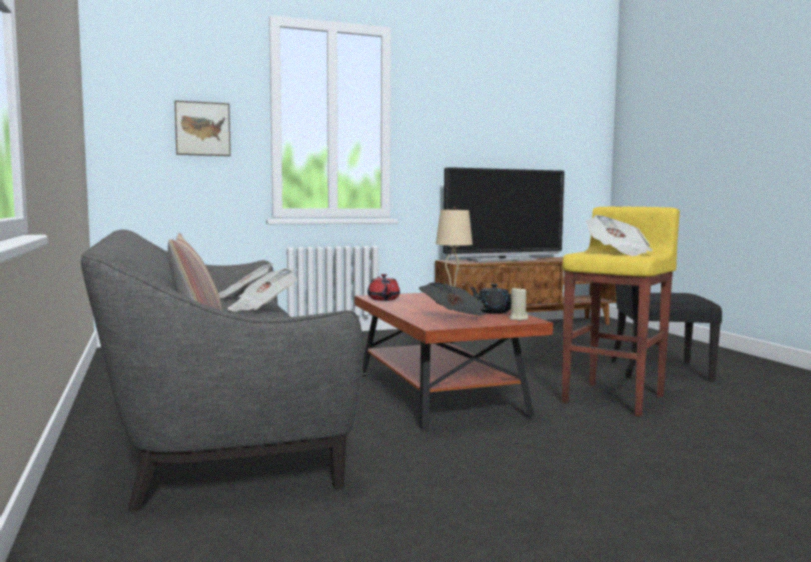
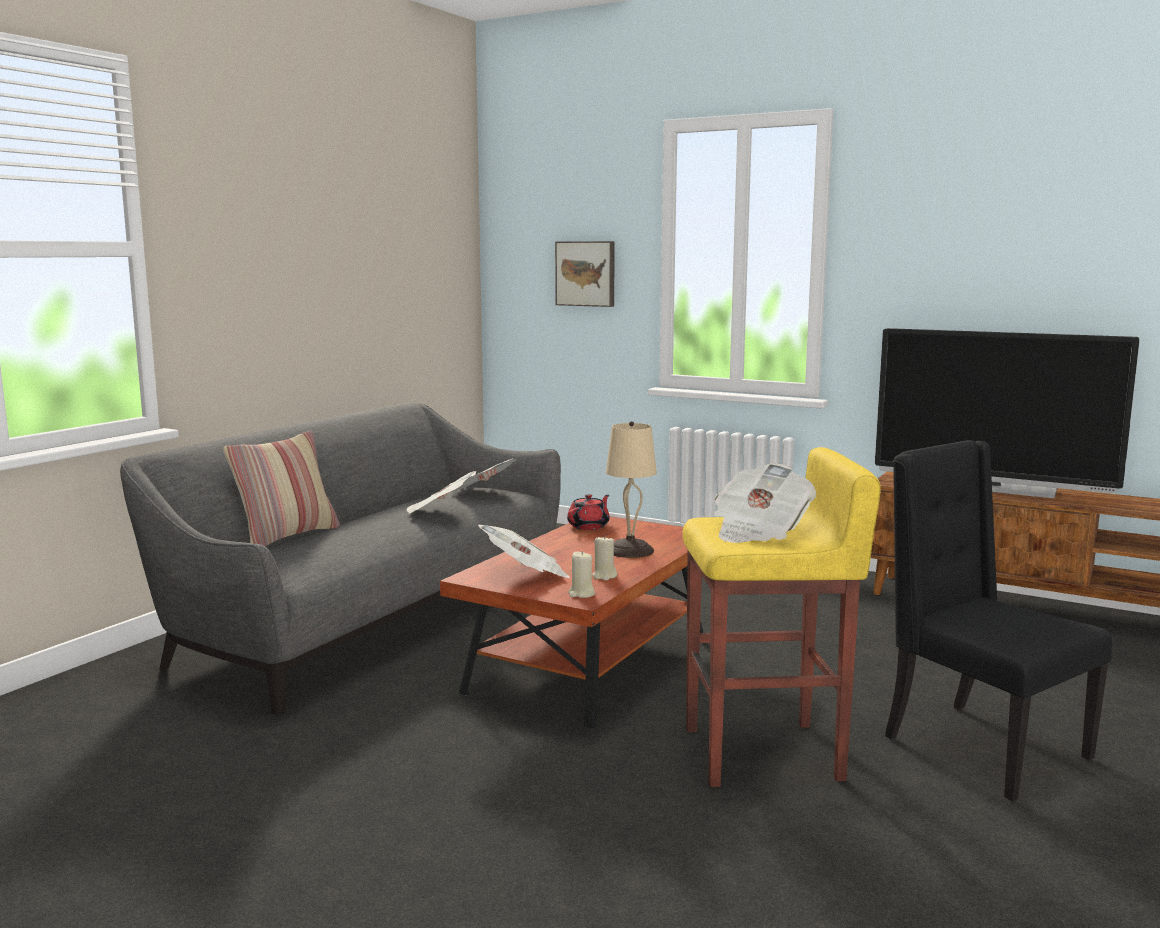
camera: 50 degrees right, 5 degrees up
black teapot [470,284,511,314] -> beige candle [592,535,617,581]

